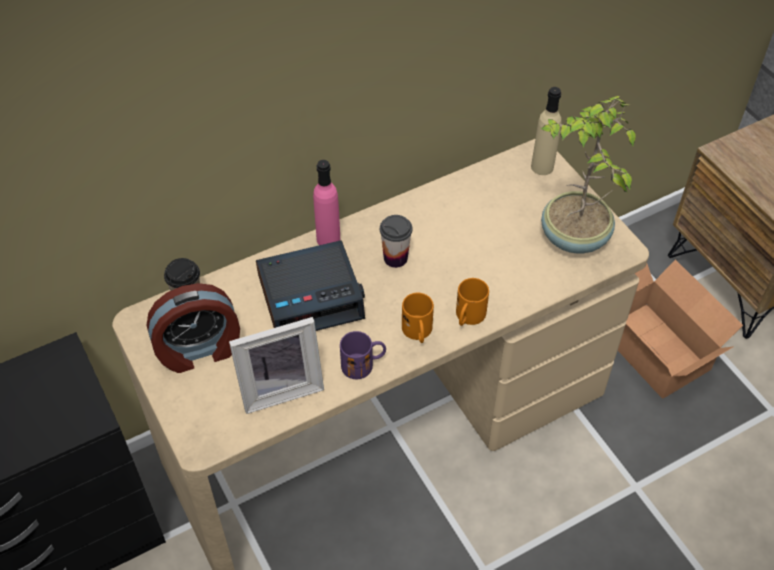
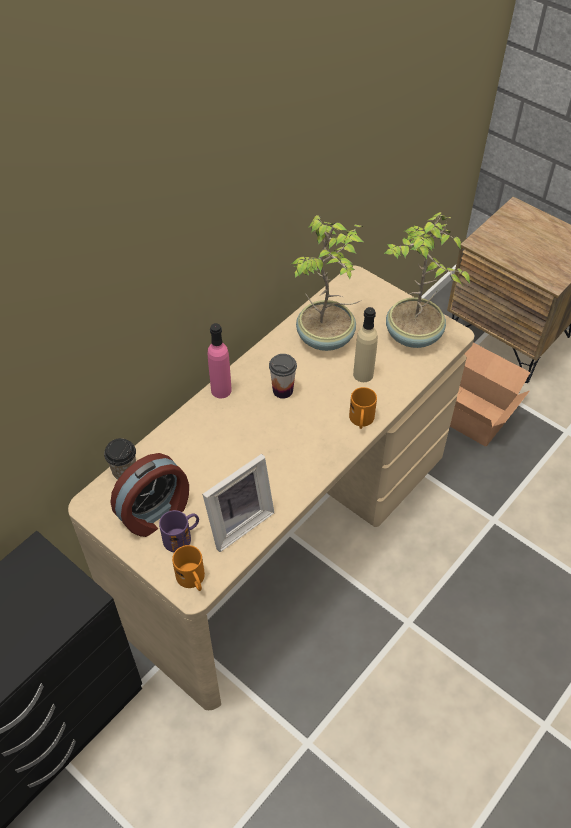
camera: 20 degrees left, 0 degrees up
alarm clock [256,240,365,331] -> none
purple mug [340,331,386,379] -> purple mug moved to [159,510,199,552]
orange mug [402,293,434,343] -> orange mug moved to [172,545,205,591]
beige bottle [531,87,562,175] -> beige bottle moved to [353,307,378,382]
none -> potted plant [291,215,363,351]

